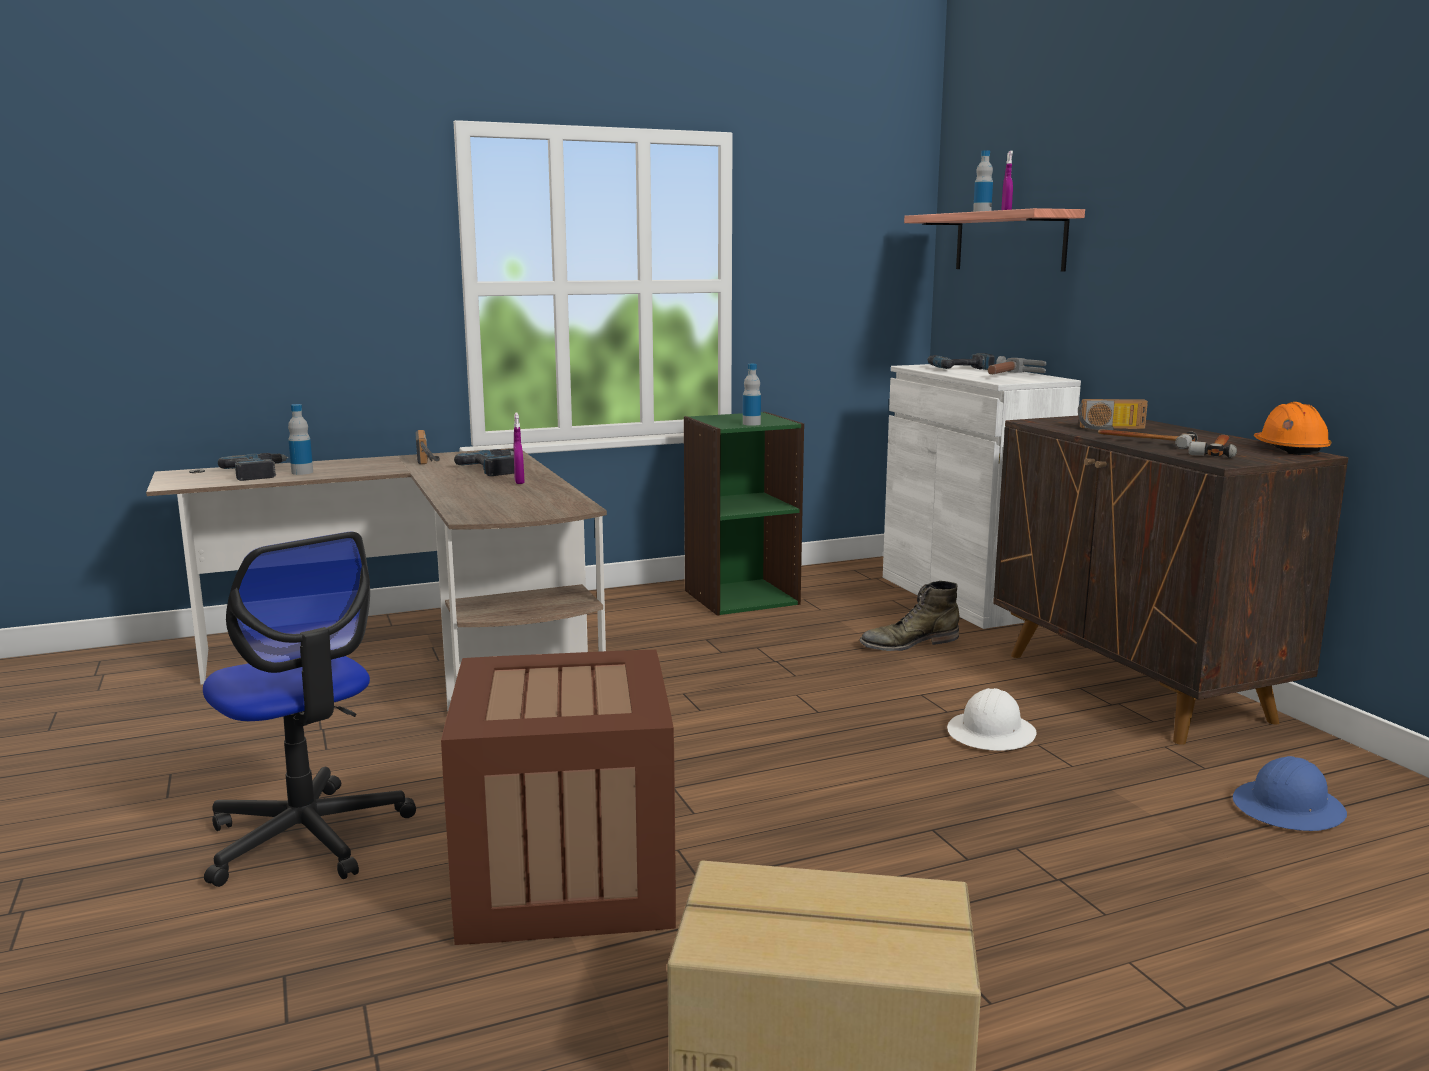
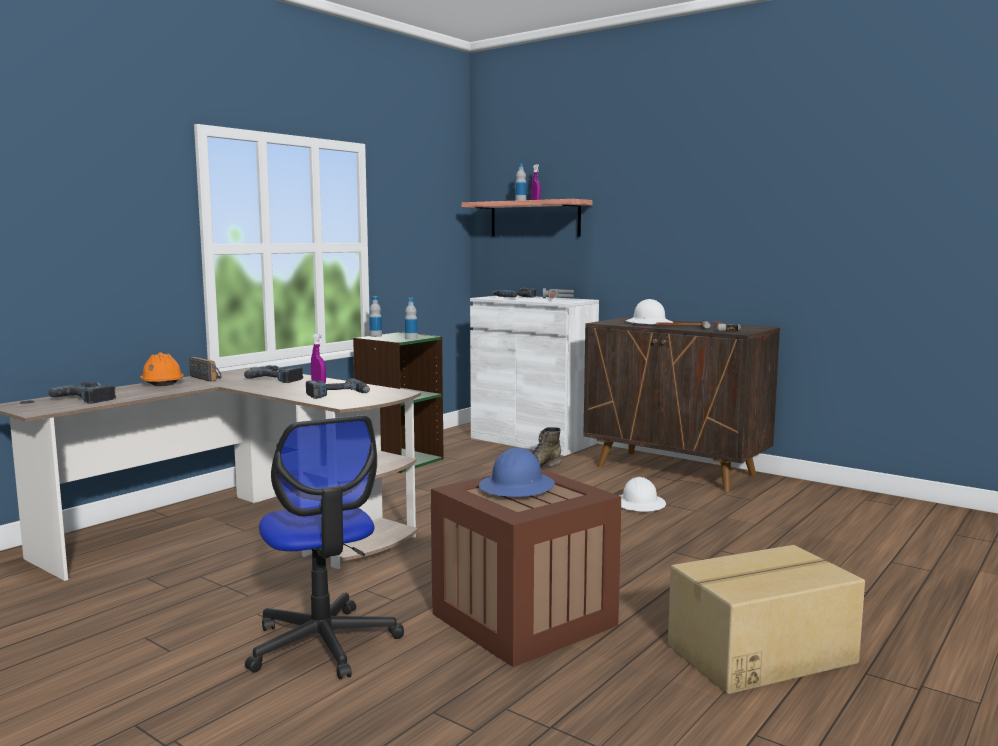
camera: 30 degrees left, 5 degrees down
office chair [203,532,416,887] -> office chair turned 45 degrees clockwise [245,416,404,680]
bottle [288,404,313,475] -> bottle moved to [369,296,382,337]
radio [1078,399,1148,430] -> white hard hat [626,299,673,324]
blue hard hat [1233,756,1347,831] -> blue hard hat moved to [479,448,555,497]
orange hard hat [1254,402,1332,455] -> orange hard hat moved to [140,352,184,386]
none -> power drill [306,378,370,399]

